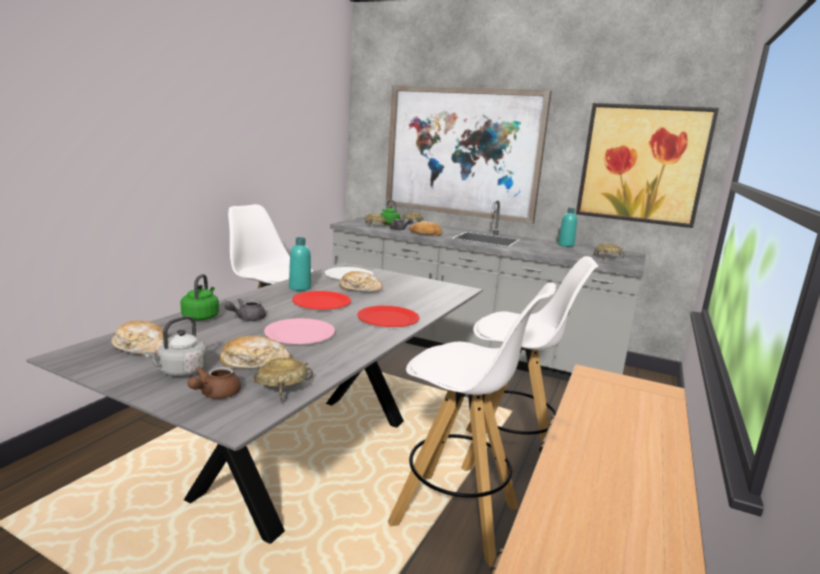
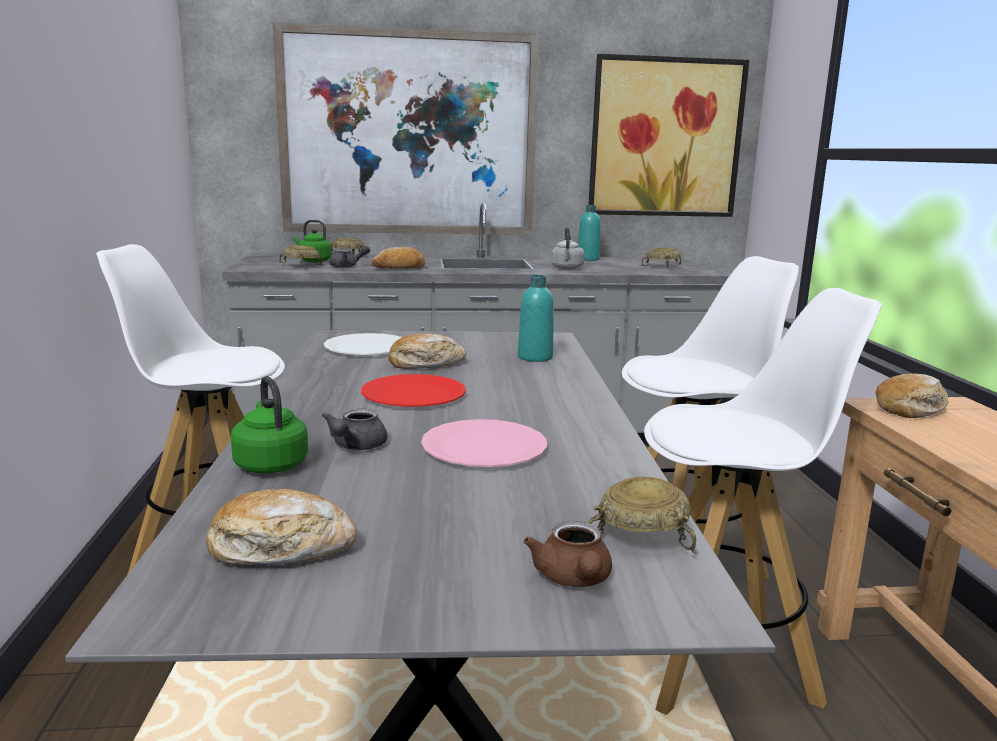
camera: 30 degrees left, 0 degrees up
grey kettle [145,316,208,377] -> grey kettle moved to [551,227,584,269]
bread [220,336,291,369] -> bread moved to [876,374,949,418]
turquoise bottle [289,237,311,291] -> turquoise bottle moved to [518,275,554,362]
red plate [357,306,420,327] -> none

